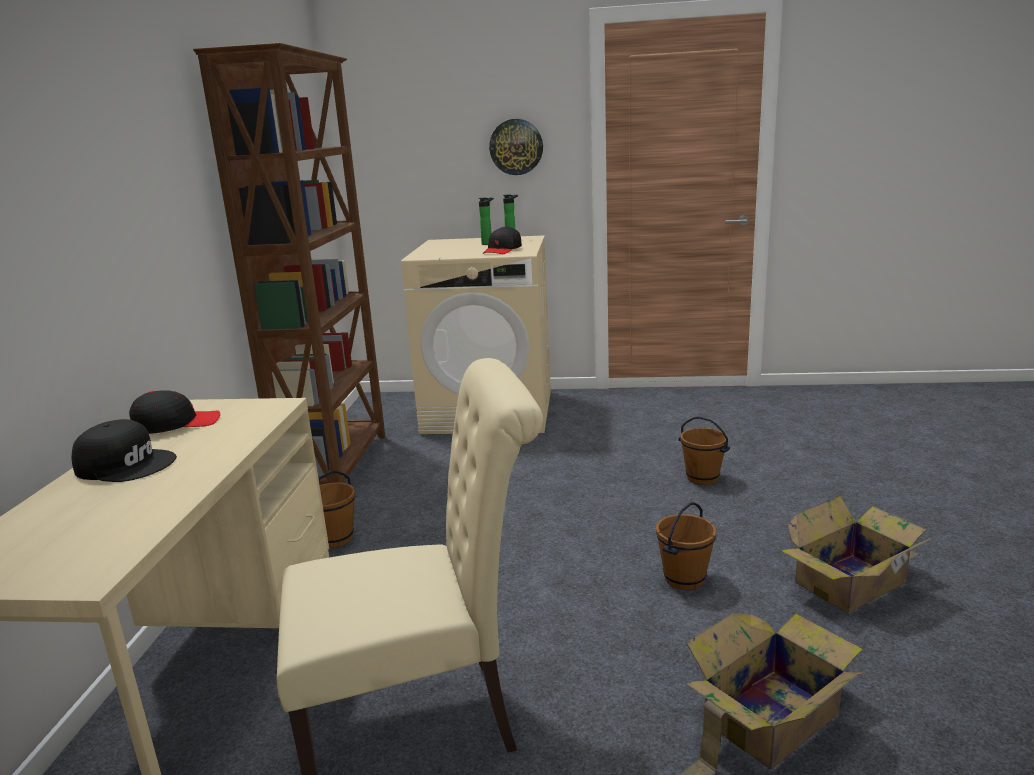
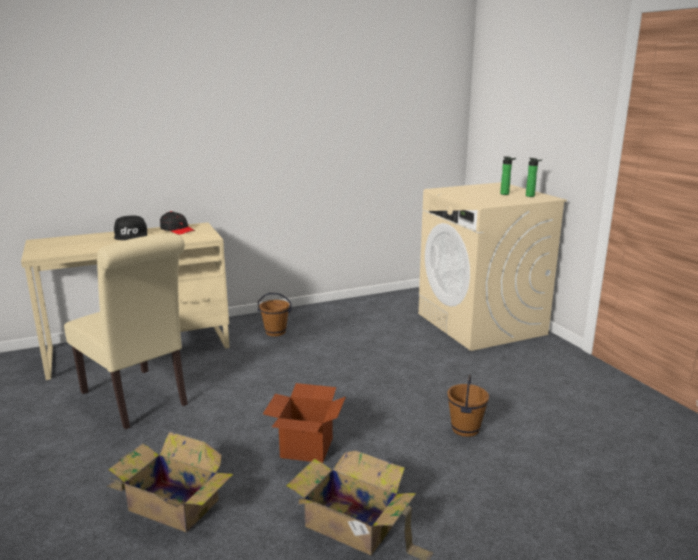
camera: 60 degrees right, 0 degrees up
brown bookcase [193,43,385,485] -> none
black cap [483,226,522,254] -> none
wall clock [489,119,543,175] -> none
brown bucket [656,502,717,590] -> cardboard box [263,383,346,463]

